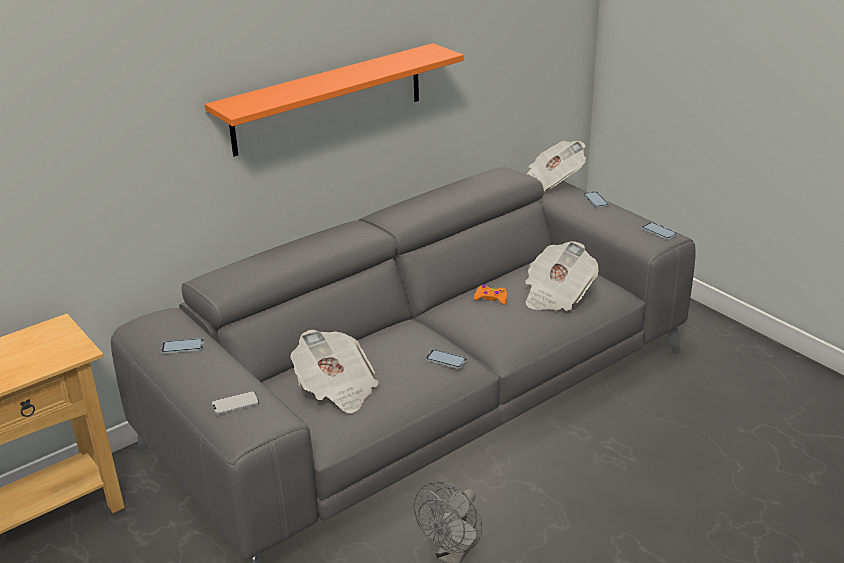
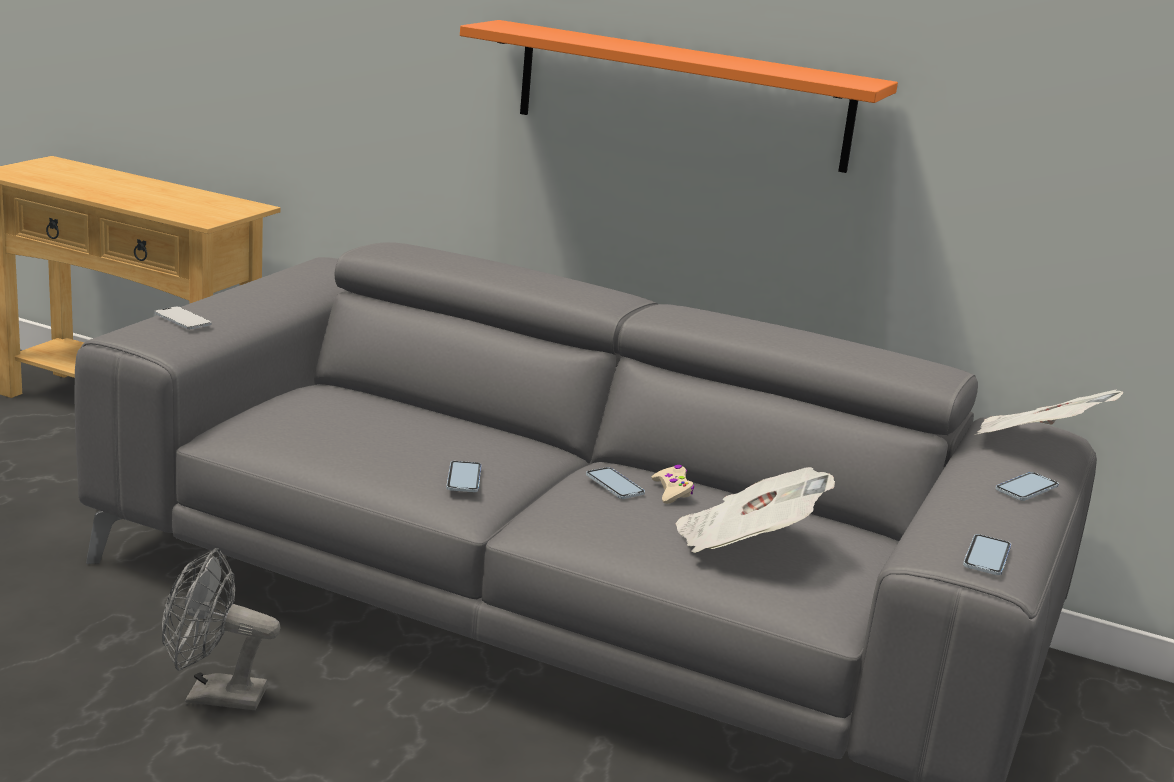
camera: 60 degrees right, 10 degrees down
phone [161,338,204,354] -> phone moved to [586,467,645,499]
newspaper [290,329,379,413] -> none
orange game controller [474,285,507,305] -> beige game controller [651,465,694,504]

